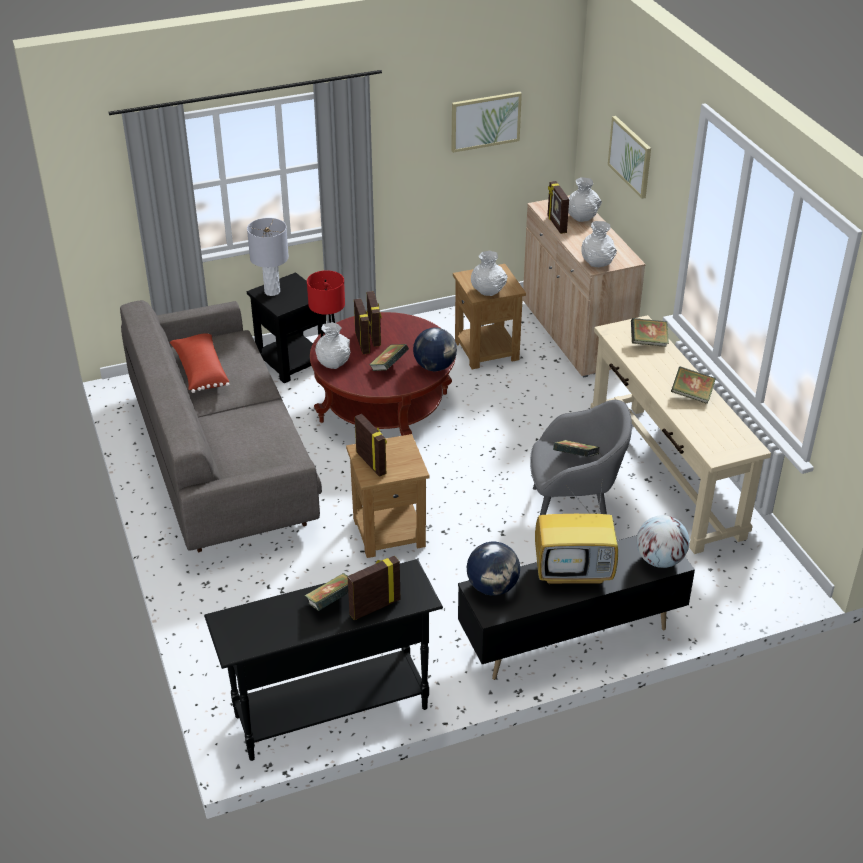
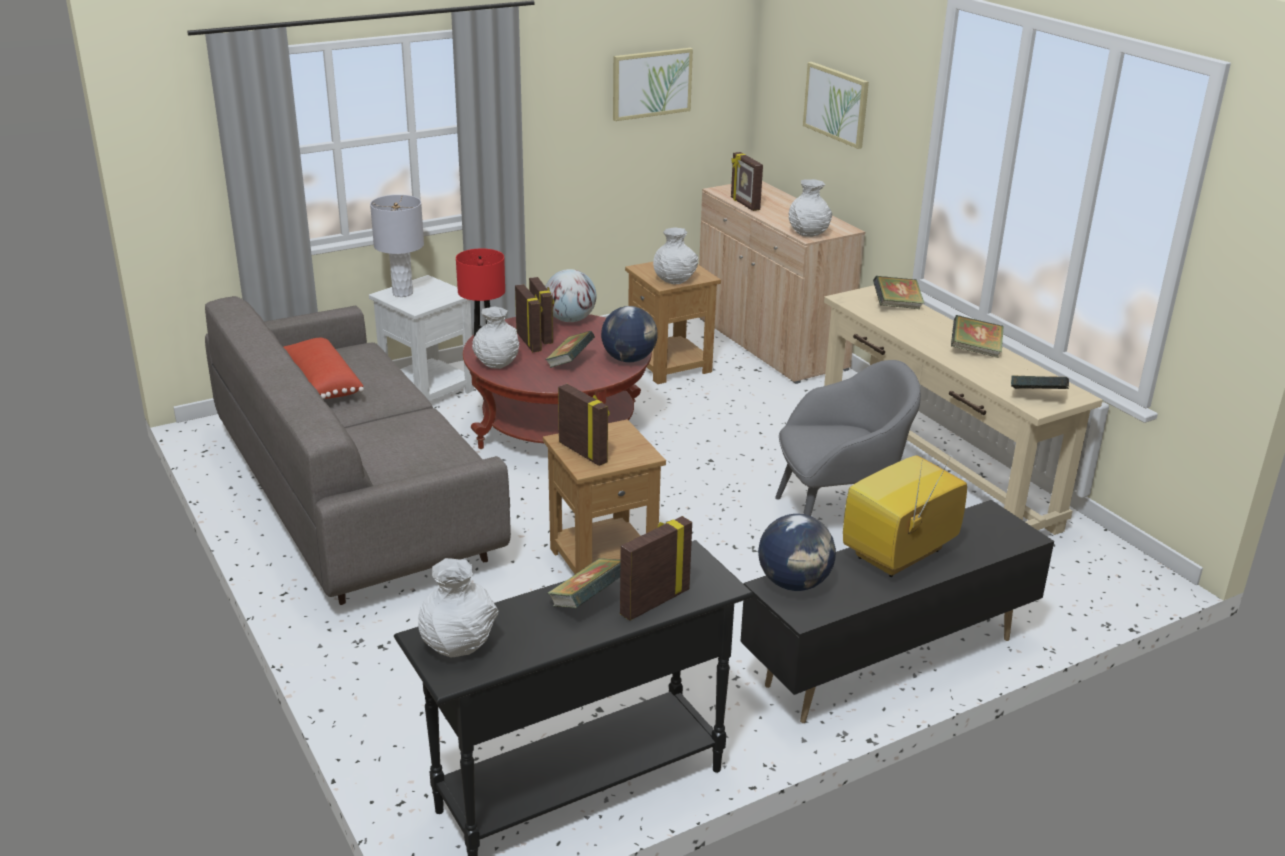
camera: 10 degrees left, 10 degrees down
black side table [247,272,321,383] -> white side table [369,275,474,402]
television [535,486,618,584] -> television turned 150 degrees clockwise [843,453,967,577]
book [553,440,600,457] -> book moved to [1011,375,1069,389]
white vase [568,177,602,222] -> white vase moved to [418,558,499,658]
globe [637,515,689,568] -> globe moved to [545,269,596,322]

